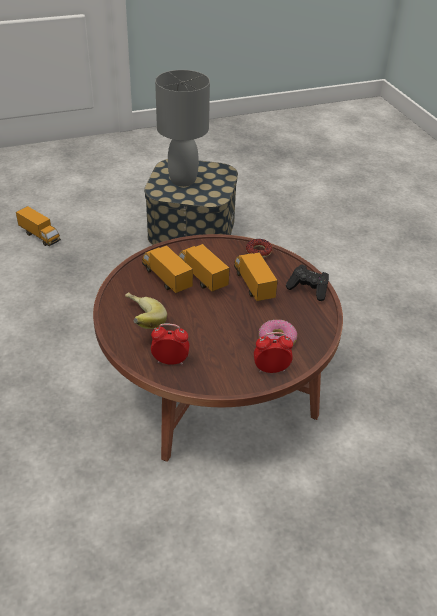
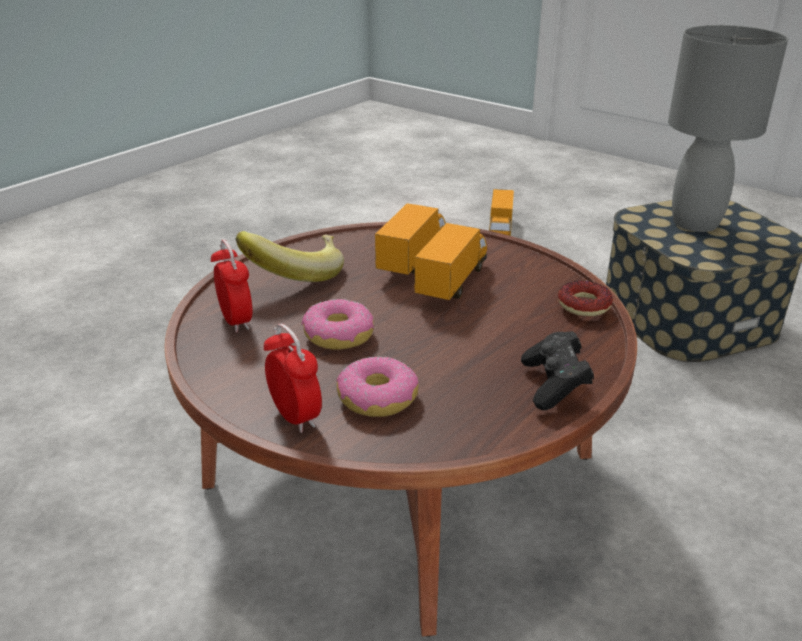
camera: 60 degrees right, 10 degrees down
toy truck [234,252,278,301] -> none
none -> donut [301,299,374,350]

